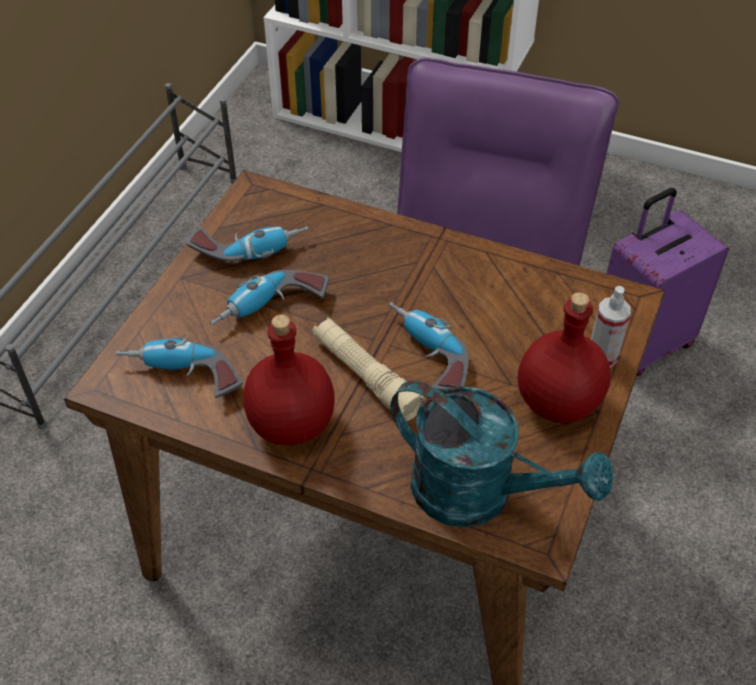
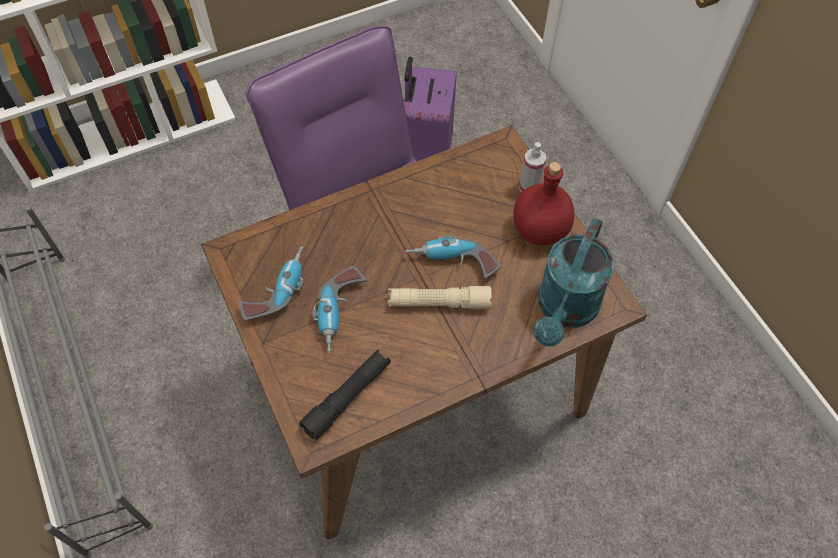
camera: 50 degrees left, 10 degrees up
power drill [116,337,243,398] -> black flashlight [299,349,391,440]
red bottle [243,314,335,445] -> none
turquoise watering can [390,381,614,527] -> turquoise watering can turned 135 degrees clockwise [533,218,614,347]

